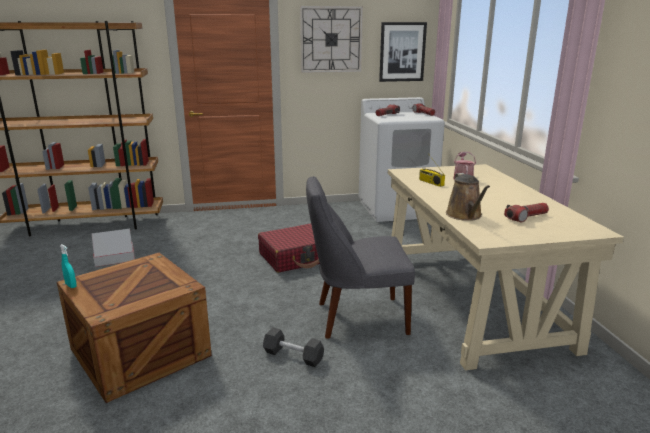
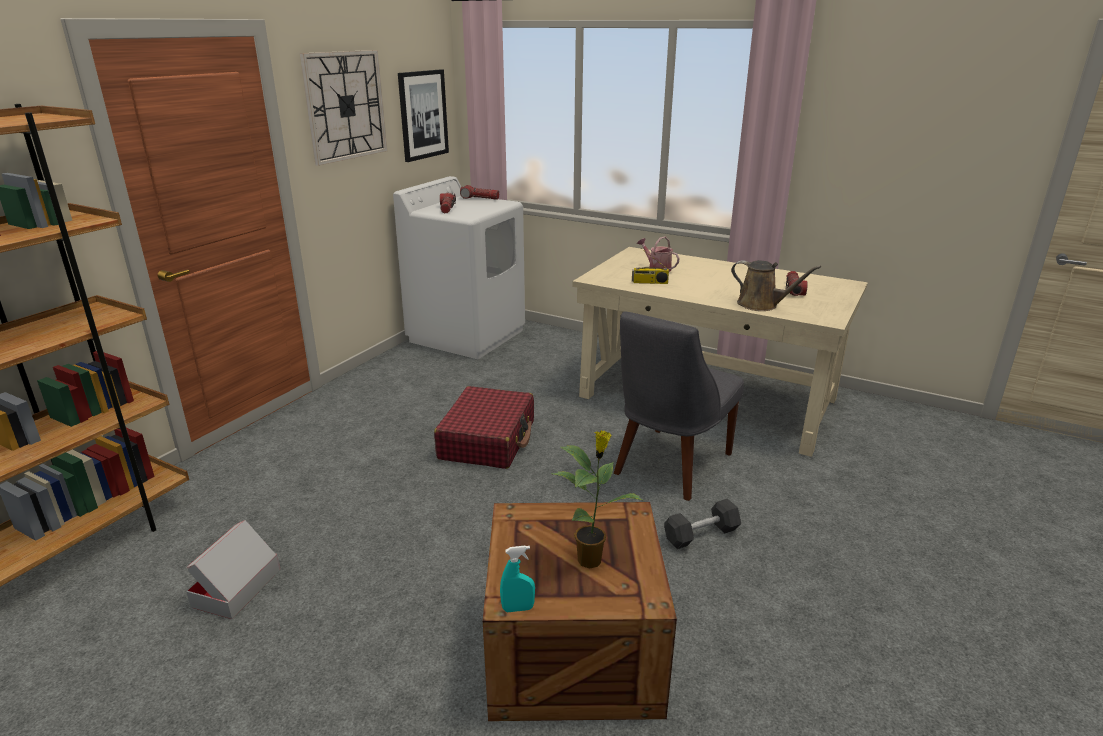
camera: 50 degrees left, 5 degrees up
none -> potted plant [550,430,643,569]

